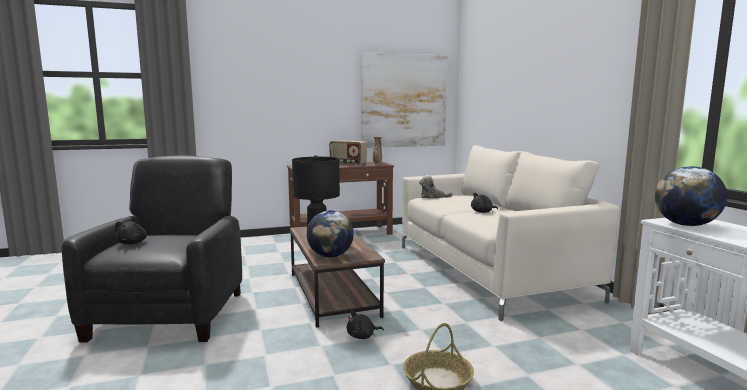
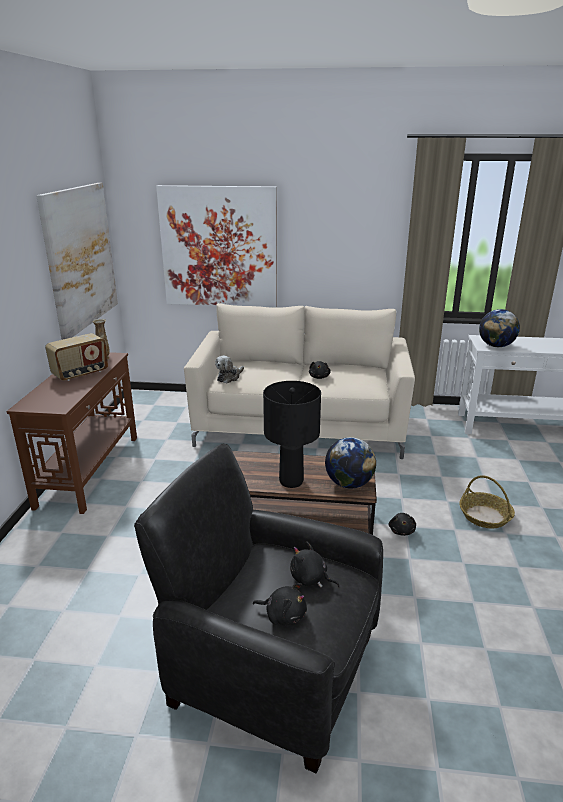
camera: 65 degrees left, 15 degrees up
none -> picture [156,185,277,307]
none -> black plush toy [290,541,340,588]

